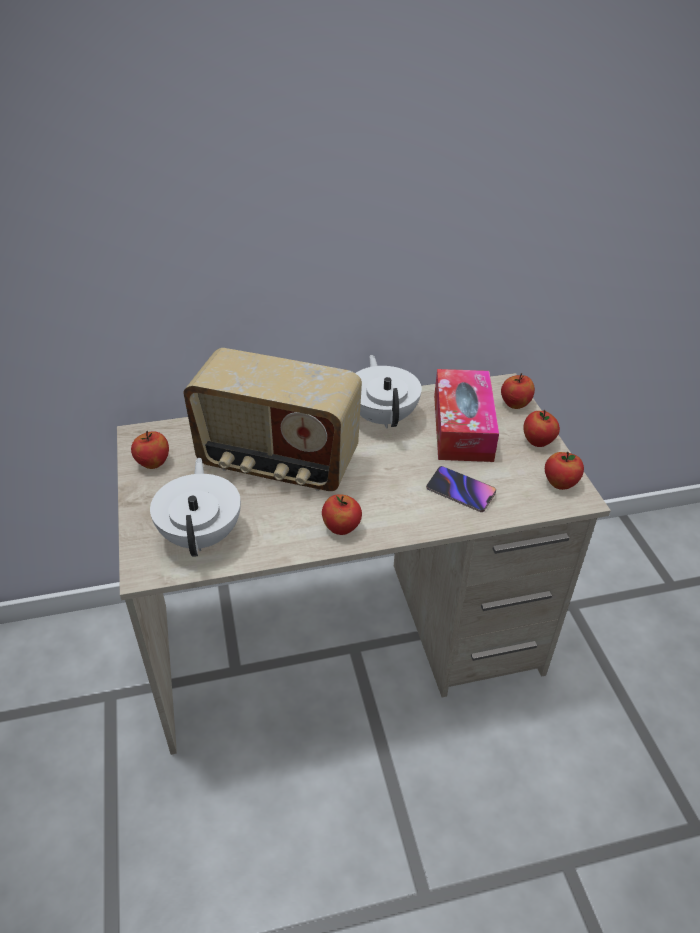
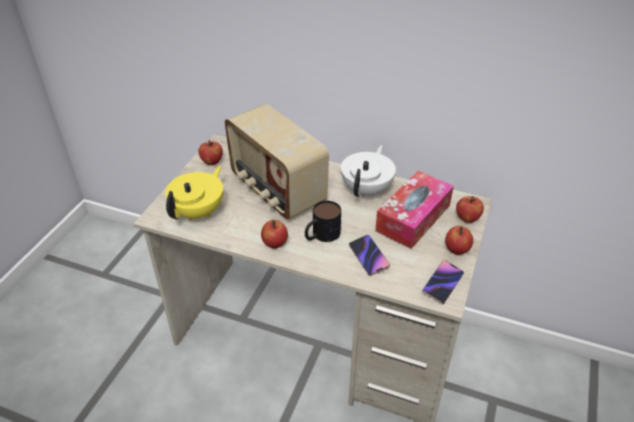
camera: 35 degrees right, 0 degrees up
white teapot [150,458,241,557] -> yellow teapot [165,166,223,220]
apple [545,452,584,490] -> phone [422,260,464,305]
none -> mug [305,201,341,242]

